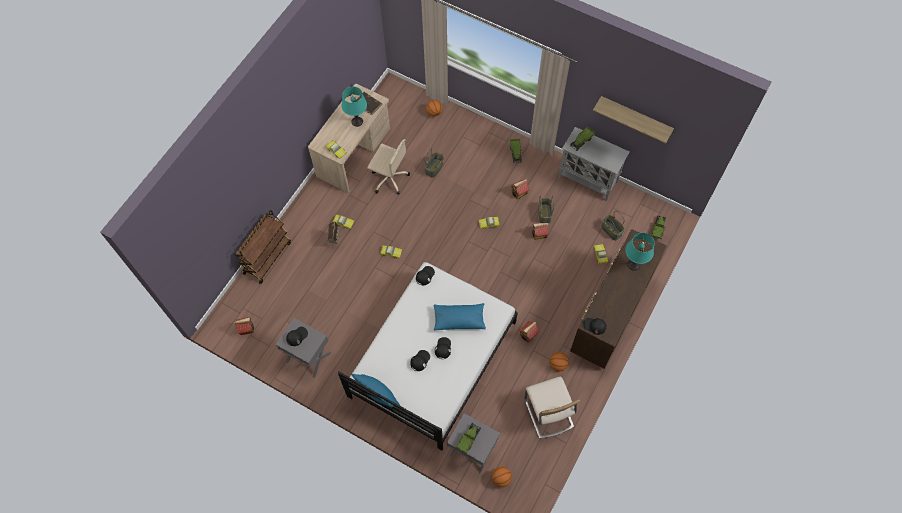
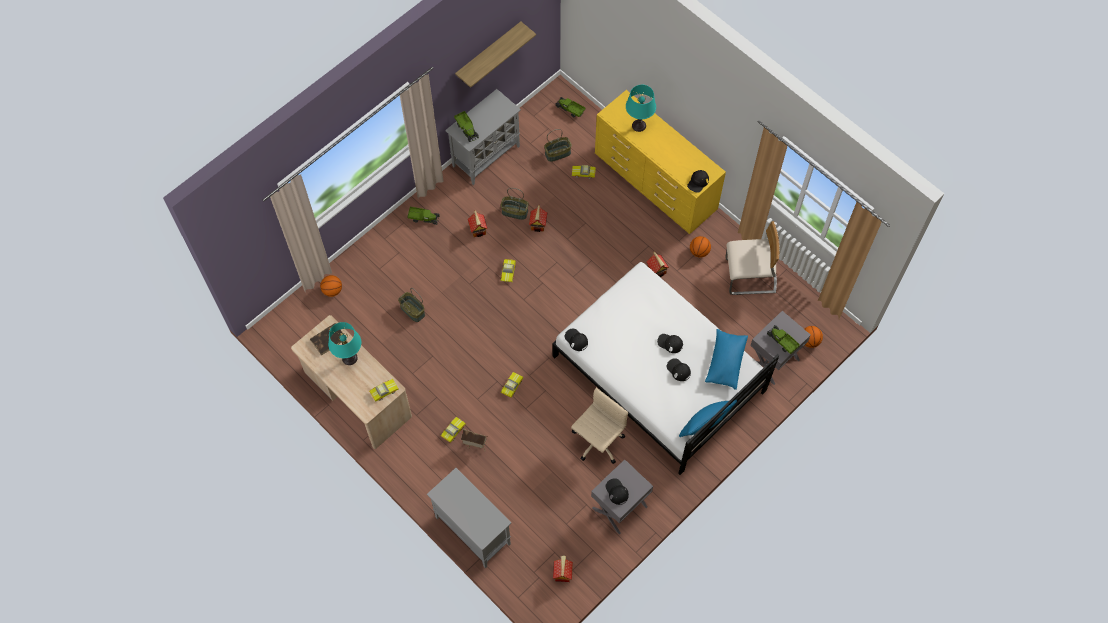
camera: 75 degrees left, 0 degrees up
brown cart [235,210,291,284] -> grey cabinet [427,468,511,568]
beige office chair [367,139,410,195] -> beige office chair moved to [571,388,628,464]
blue pillow [434,303,486,330] -> blue pillow moved to [705,329,748,390]
brown dresser [570,229,667,369] -> yellow dresser [595,90,726,234]

